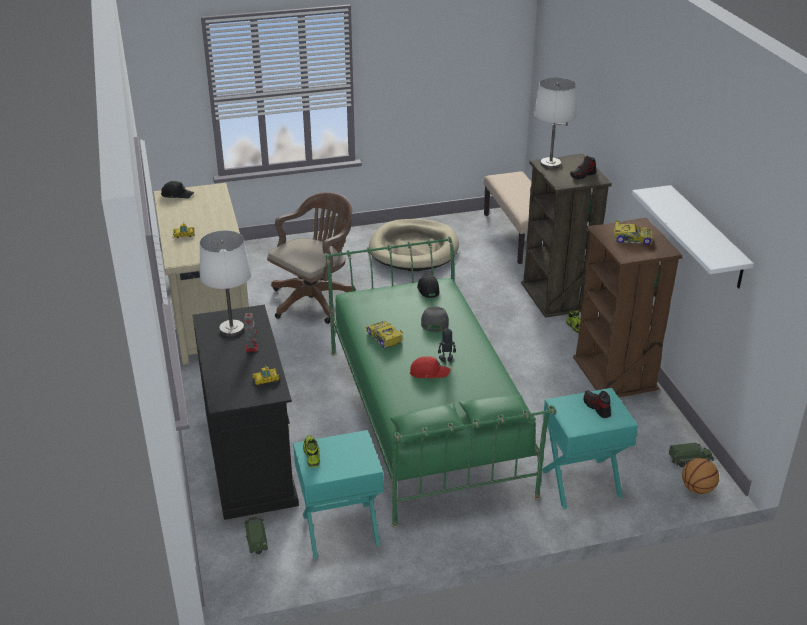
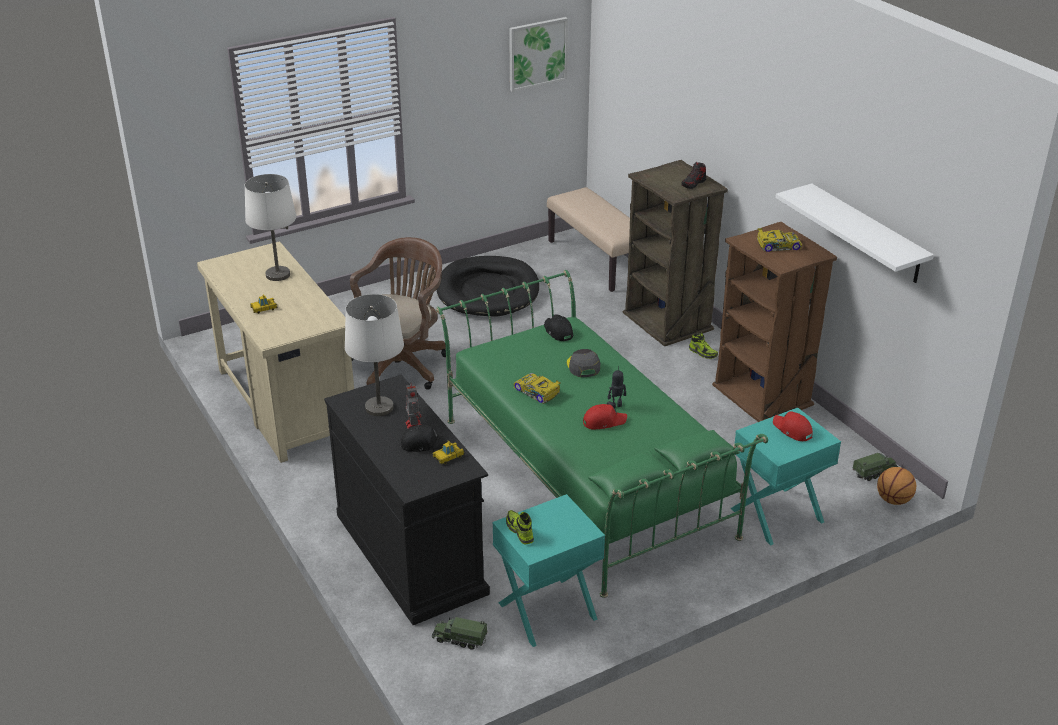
camera: 15 degrees left, 0 degrees up
black cap [161,181,194,198] -> black cap moved to [401,425,450,452]
toy truck [244,517,268,555] -> toy truck turned 45 degrees counterclockwise [432,617,487,650]
beige dog bed [369,219,459,271] -> black dog bed [437,256,539,317]
white table lamp [534,77,576,169] -> white table lamp moved to [245,174,296,281]
shoe [584,390,611,418] -> red cap [773,411,813,441]
none -> picture [509,17,568,92]

